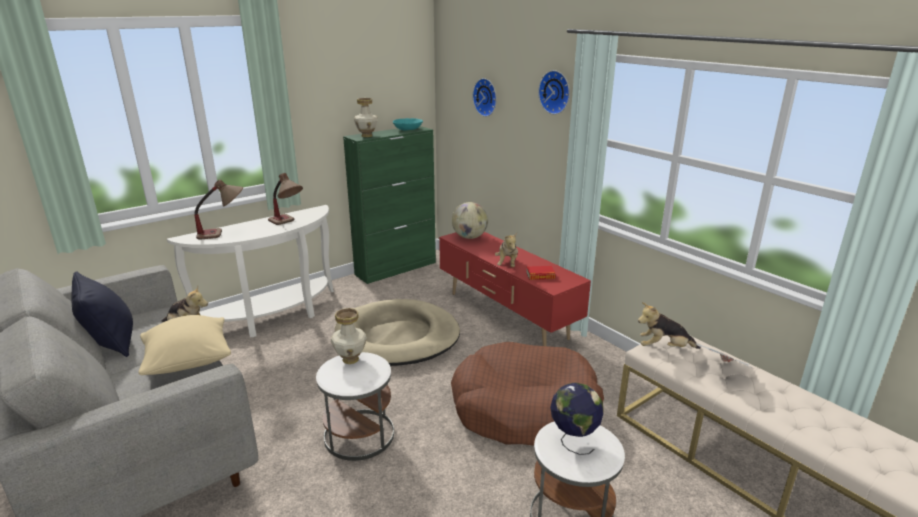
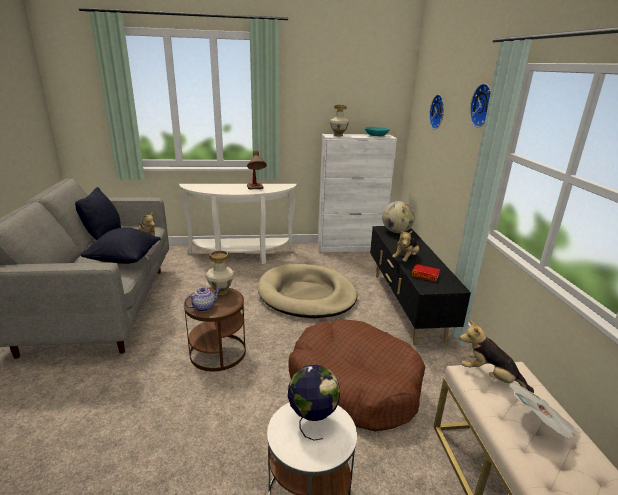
camera: 30 degrees right, 0 degrees up
beige pillow [138,315,231,375] -> black pillow [80,228,161,264]
table lamp [194,179,243,240] -> none
white side table [316,352,394,461] -> brown side table [184,287,246,371]
green cabinet [343,126,436,284] -> white cabinet [318,134,397,252]
red tv stand [439,232,591,346] -> black tv stand [370,226,471,345]
none -> teapot [184,288,221,312]

